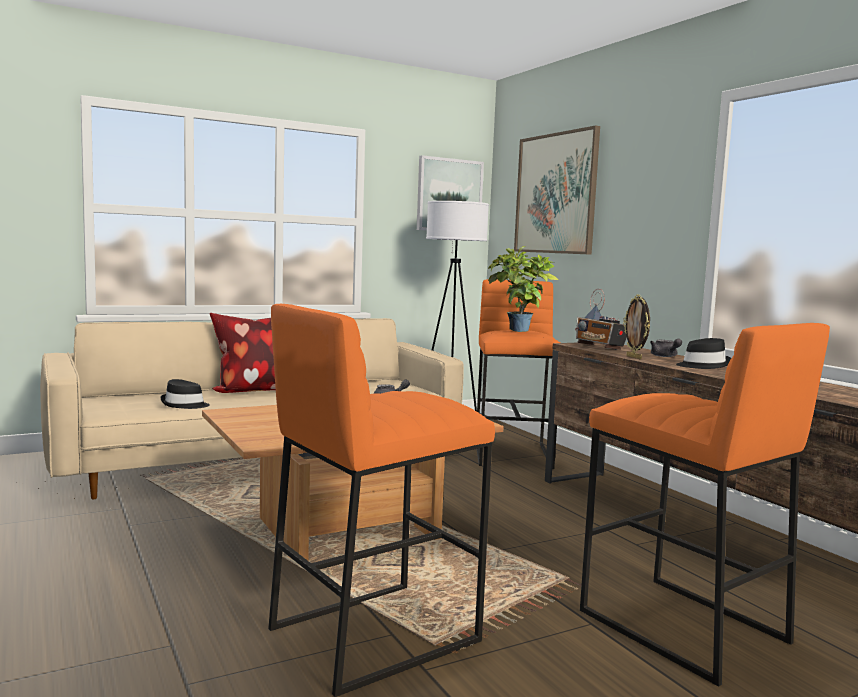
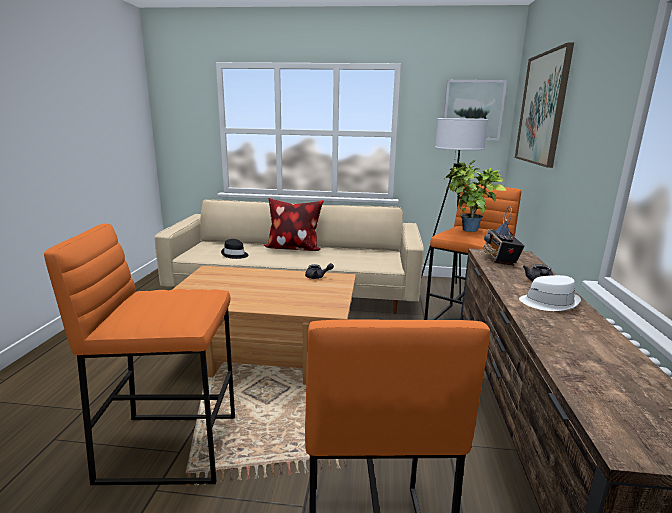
camera: 35 degrees right, 10 degrees up
picture frame [623,294,650,359] -> none
black hat [676,338,731,369] -> white hat [519,275,581,311]

